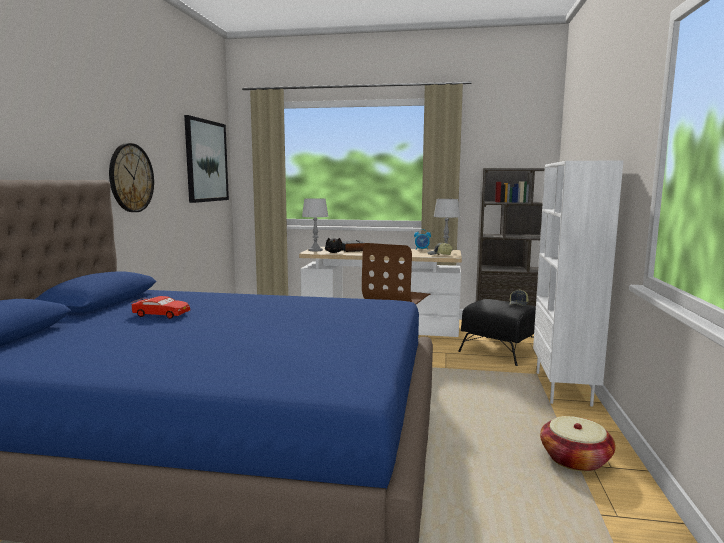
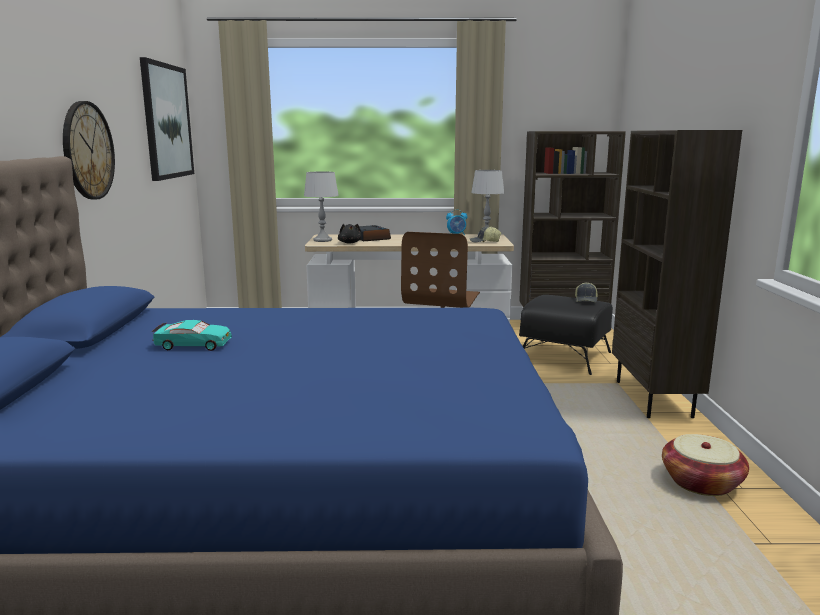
camera: 10 degrees left, 5 degrees up
red toy car [131,296,190,319] -> turquoise toy car [151,320,232,351]
white bookcase [533,161,623,407] -> brown bookcase [612,130,742,418]

